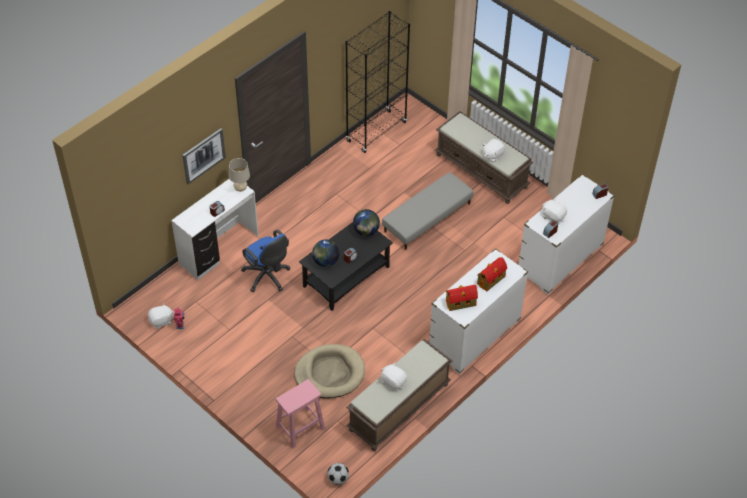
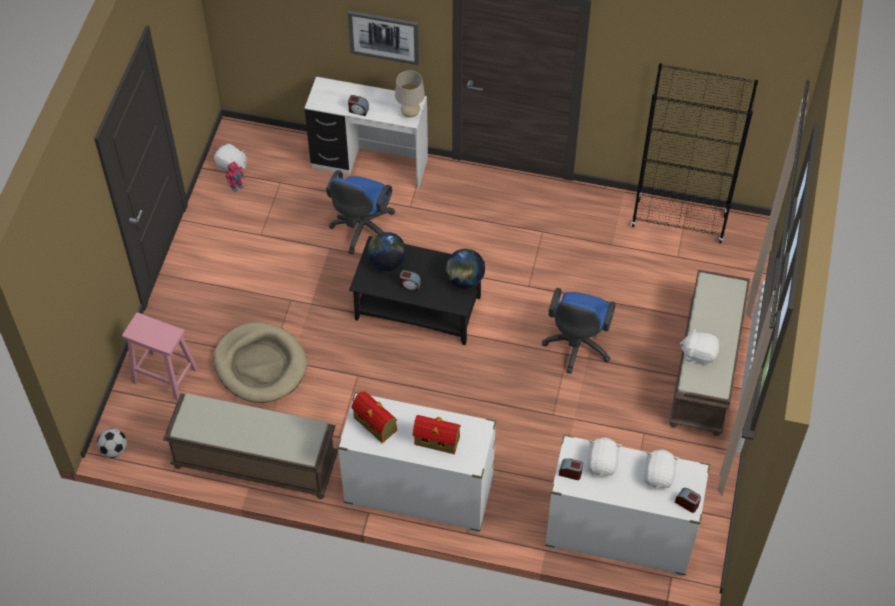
camera: 60 degrees right, 5 degrees up
white plush toy [381,362,407,391] -> white plush toy moved to [644,449,679,488]
grey ottoman [382,172,474,250] -> blue office chair [542,288,616,373]

